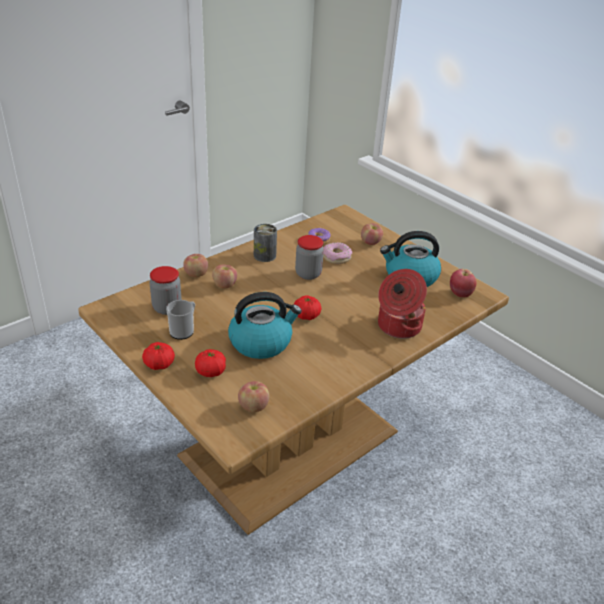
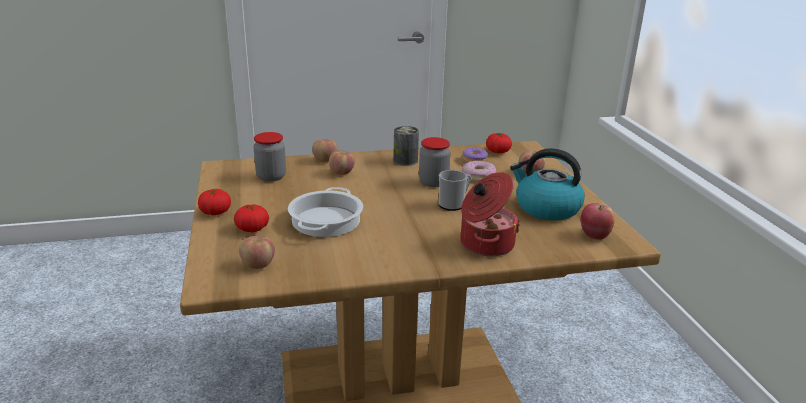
camera: 30 degrees right, 10 degrees down
mug [166,300,195,340] -> mug moved to [439,170,471,211]
kettle [228,292,302,359] -> cooking pot [288,187,363,237]
tomato [294,296,322,320] -> tomato moved to [486,133,512,154]

